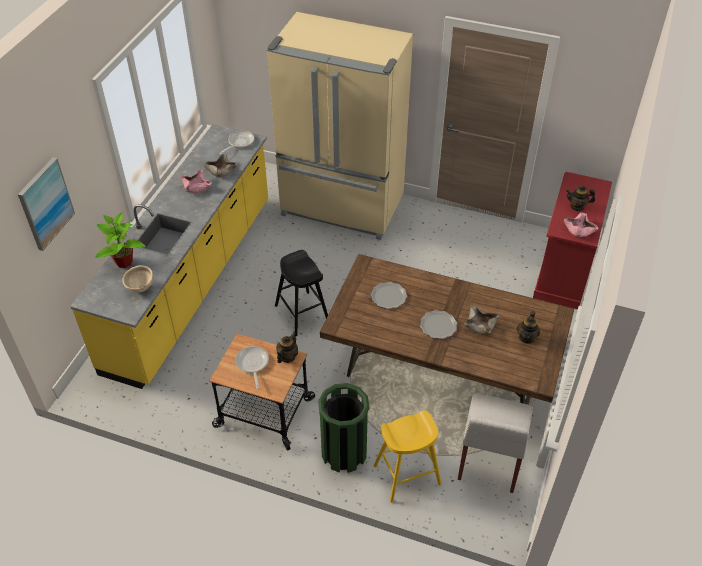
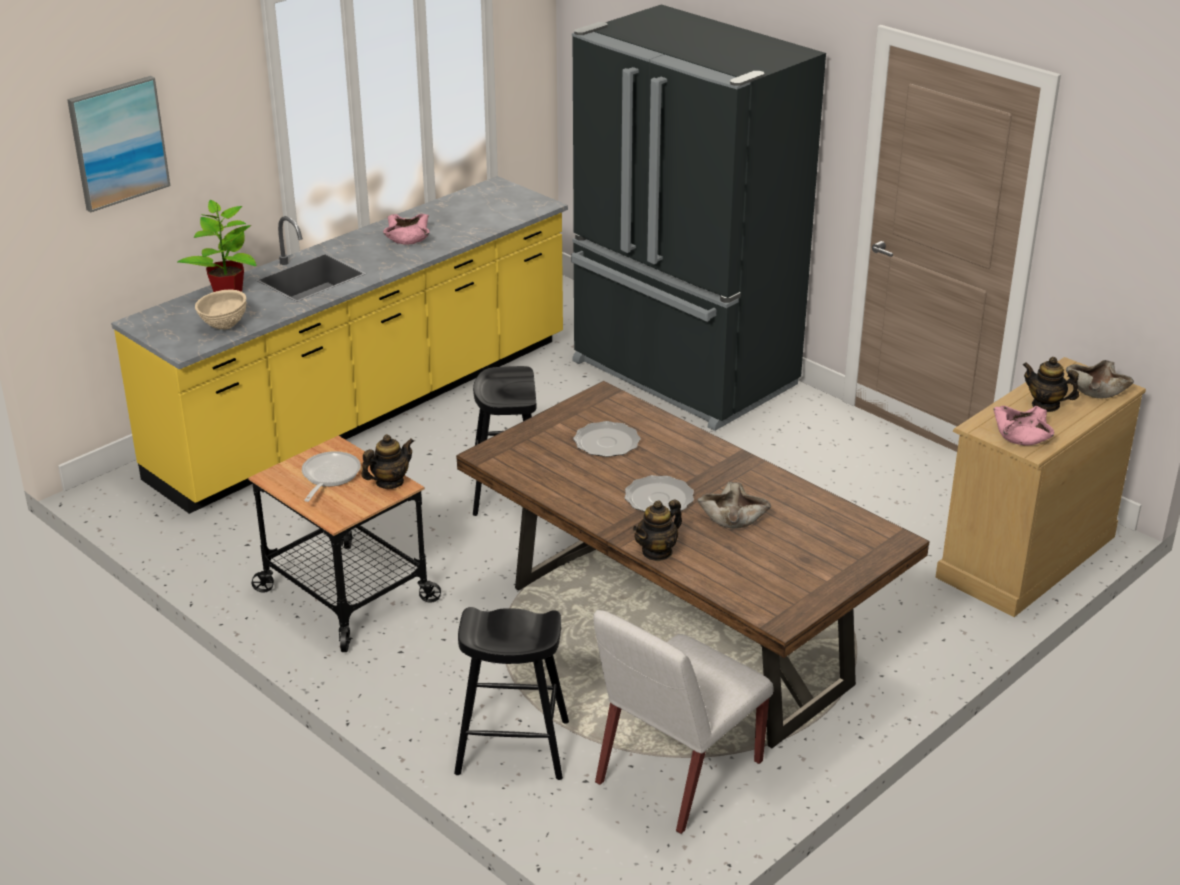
camera: 25 degrees right, 15 degrees down
beige bowl [204,154,237,177] -> beige bowl moved to [1066,360,1134,398]
frying pan [219,131,254,154] -> none
beige fridge [267,12,413,240] -> black fridge [571,4,826,431]
green trash can [318,383,369,473] -> none
yellow stool [374,410,442,503] -> black stool [454,607,569,780]
teapot [517,311,540,344] -> teapot moved to [633,500,682,561]
red dresser [533,172,612,309] -> beige dresser [935,357,1146,617]

